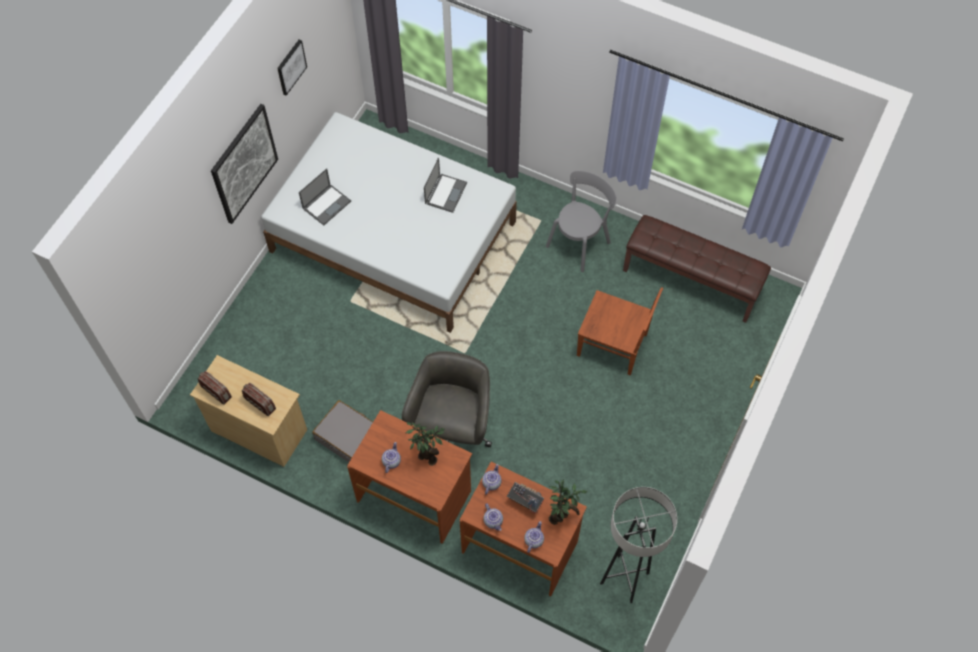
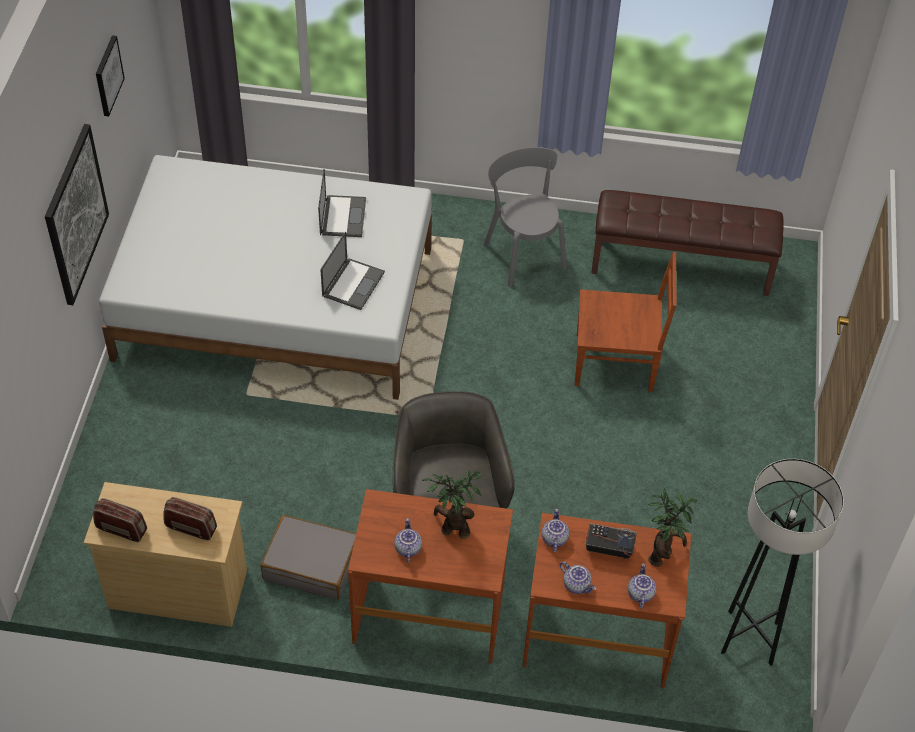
camera: 20 degrees left, 10 degrees down
laptop [299,168,351,225] -> laptop moved to [320,232,385,310]
grey chair [546,171,617,272] -> grey chair turned 45 degrees counterclockwise [483,147,567,287]

